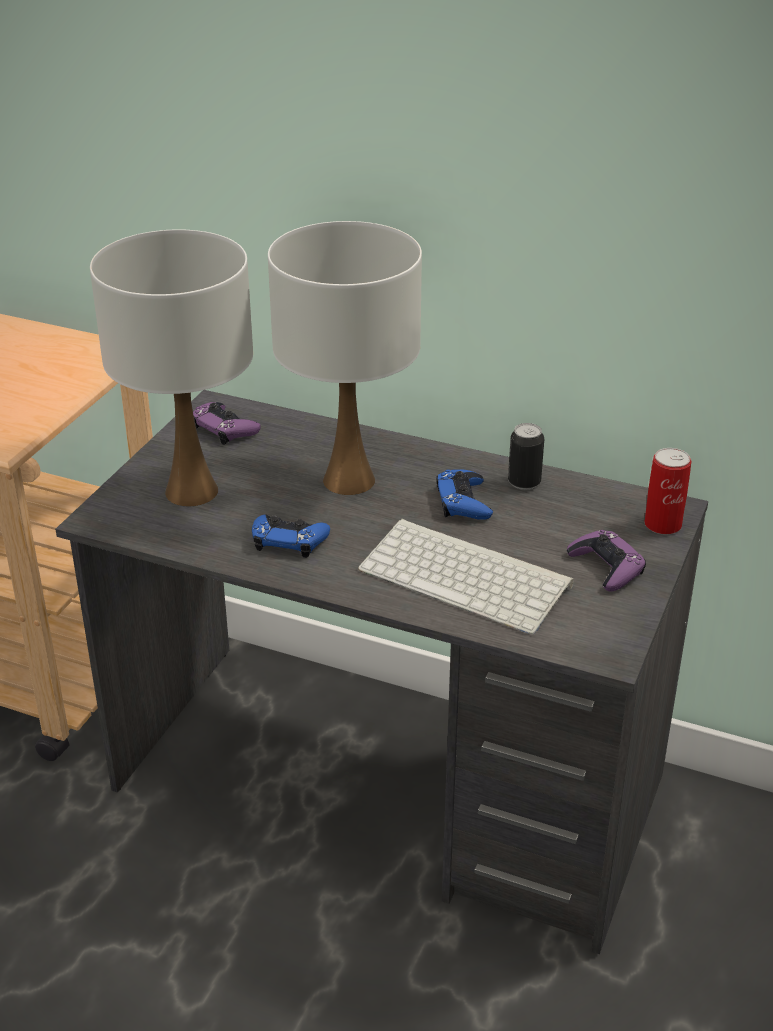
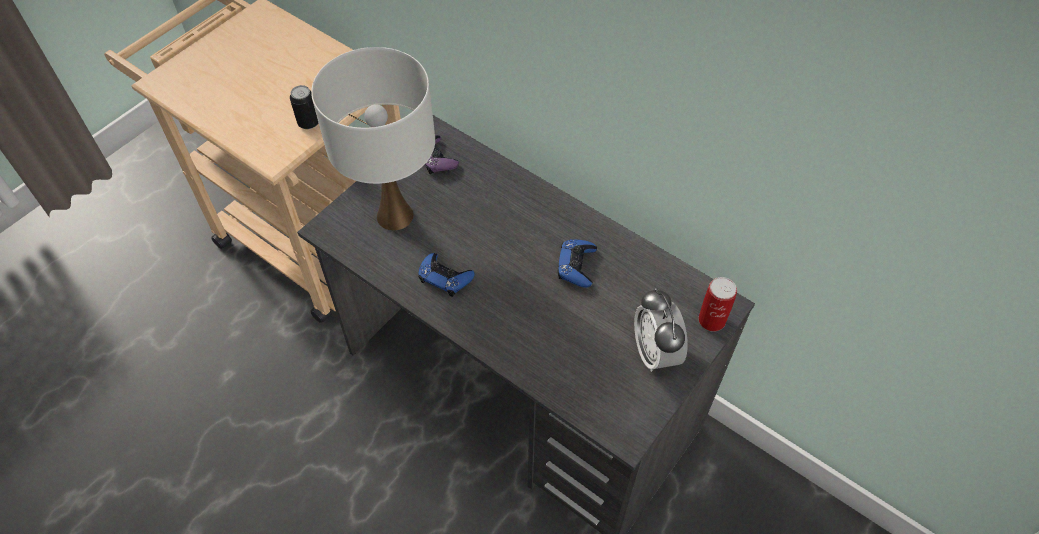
camera: 15 degrees right, 20 degrees up
white table lamp [268,221,422,495] -> none
keyboard [358,518,574,634] -> none
can [508,423,544,490] -> can moved to [290,85,319,129]
purple game controller [567,530,646,592] -> alarm clock [634,288,688,372]

